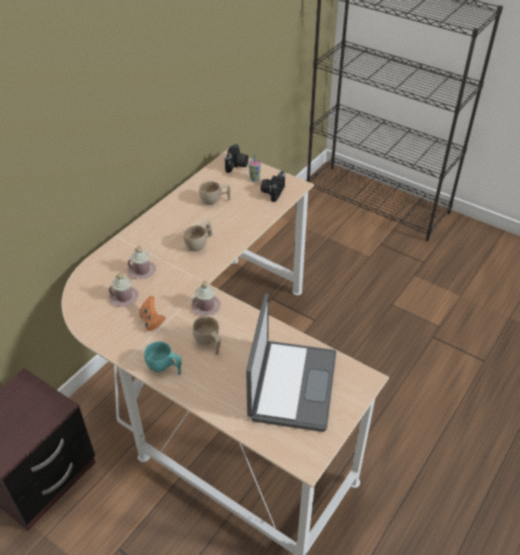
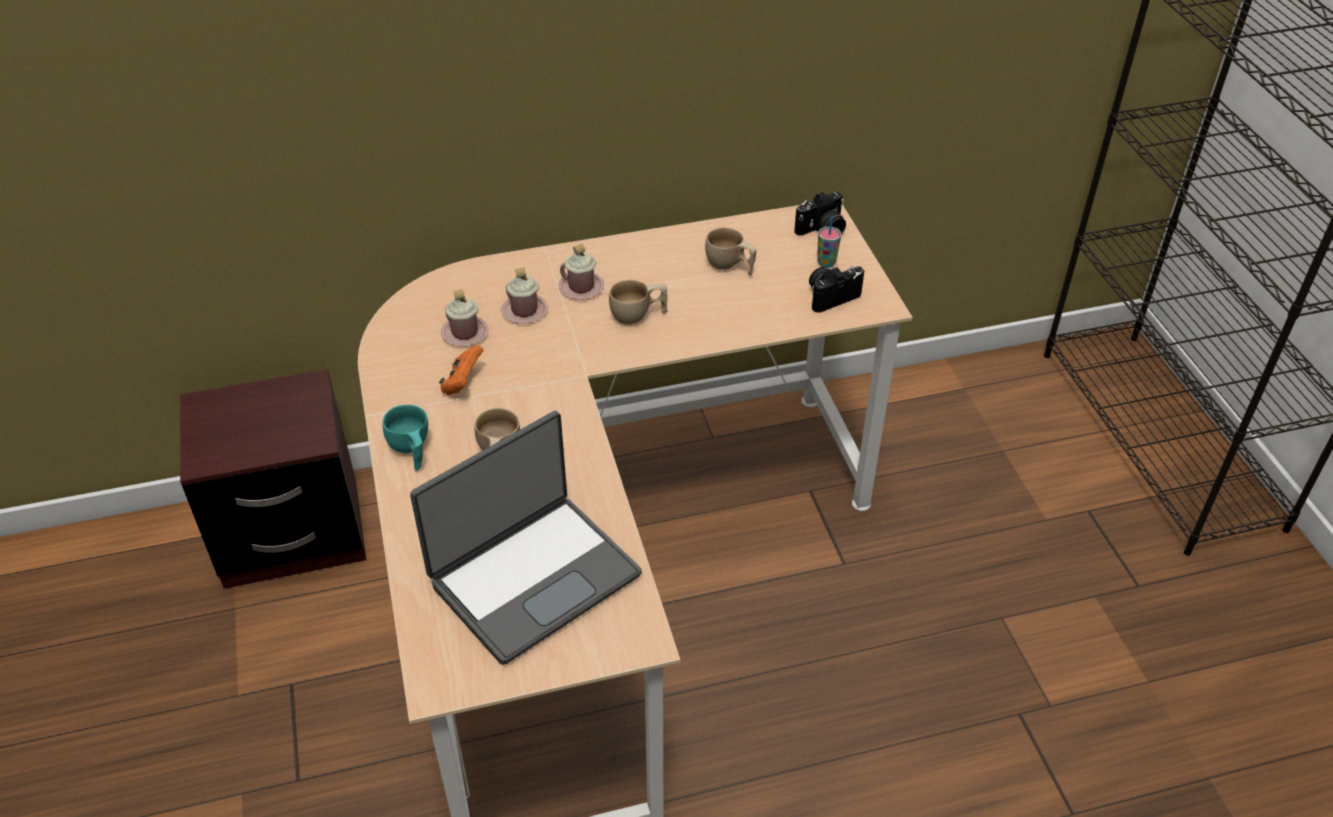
camera: 40 degrees right, 0 degrees up
pink mug [191,281,221,316] -> pink mug moved to [559,244,604,300]

